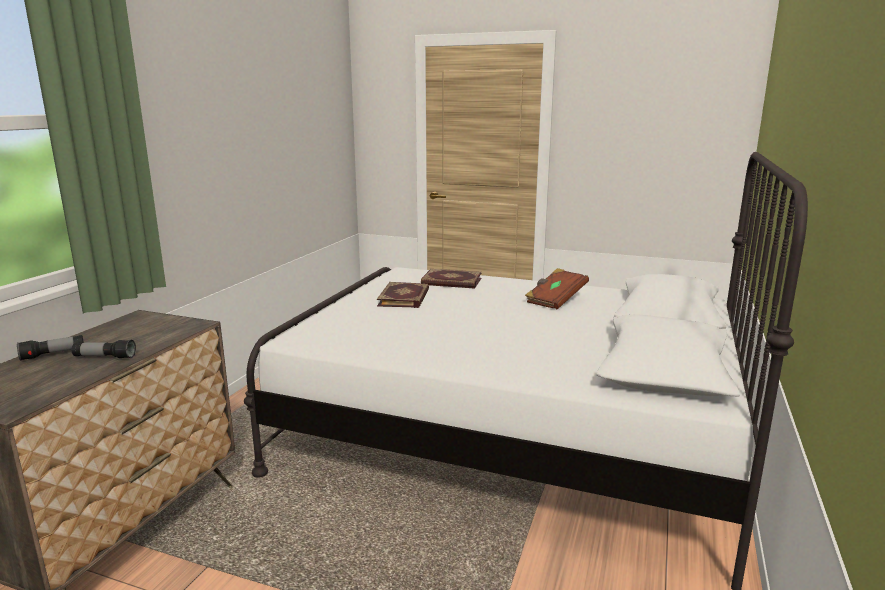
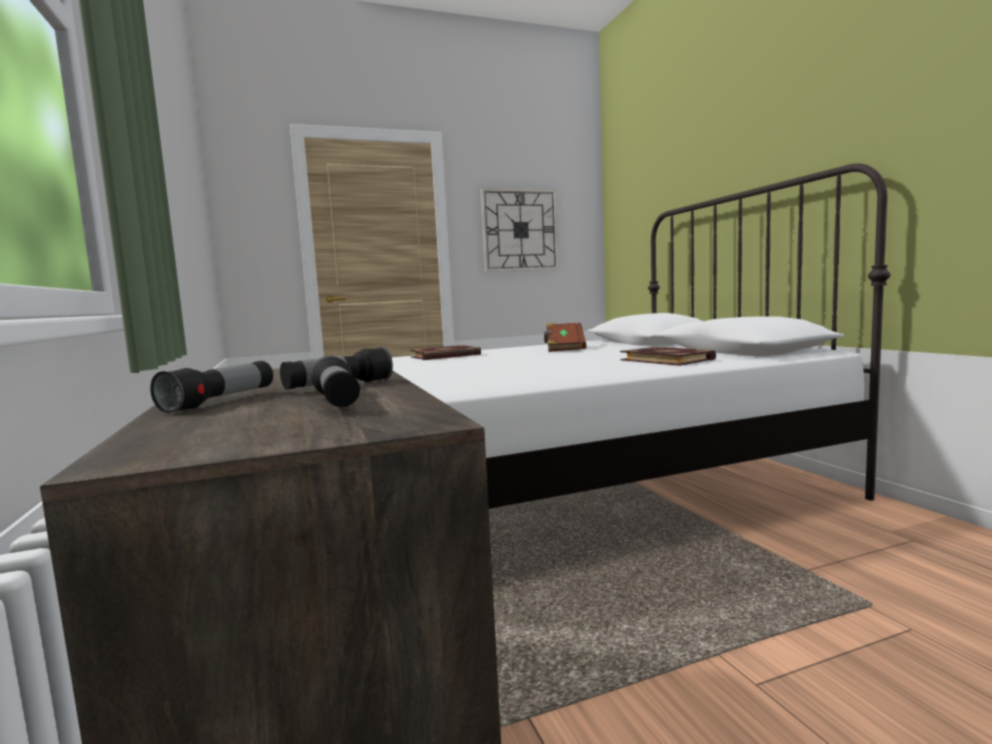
camera: 40 degrees left, 10 degrees down
book [377,282,429,308] -> book moved to [620,347,716,366]
none -> flashlight [311,356,360,407]
none -> wall clock [481,188,559,272]

